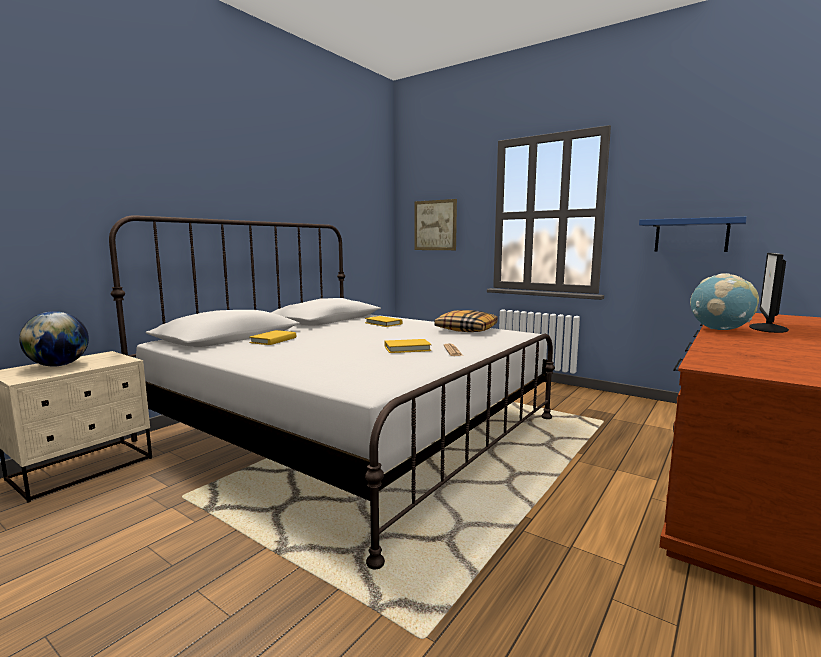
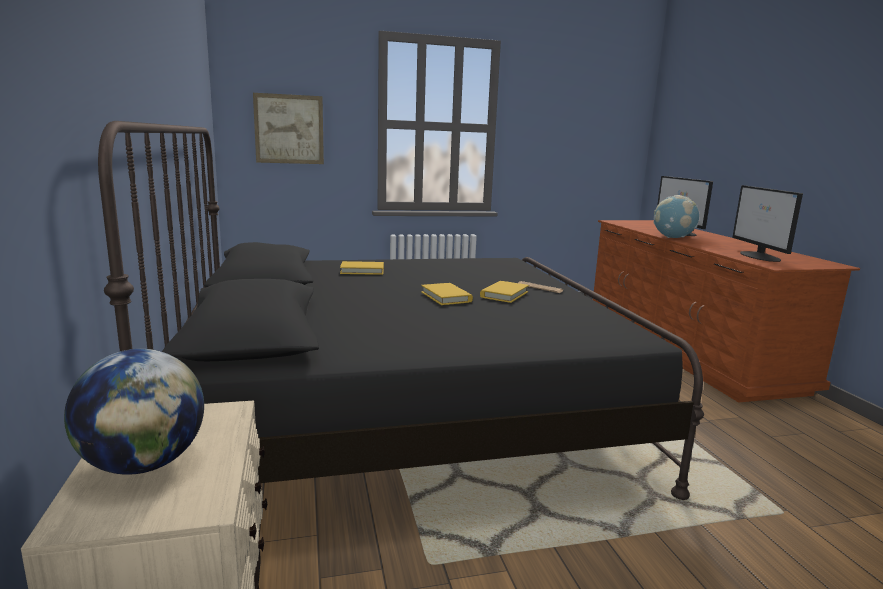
camera: 50 degrees left, 5 degrees up
white bed [109,215,555,570] -> black bed [98,121,704,500]
yellow book [249,330,296,345] -> yellow book moved to [421,283,473,305]
pillow [434,310,498,332] -> none
blue shelf [639,217,747,252] -> none
none -> monitor [732,185,803,262]

